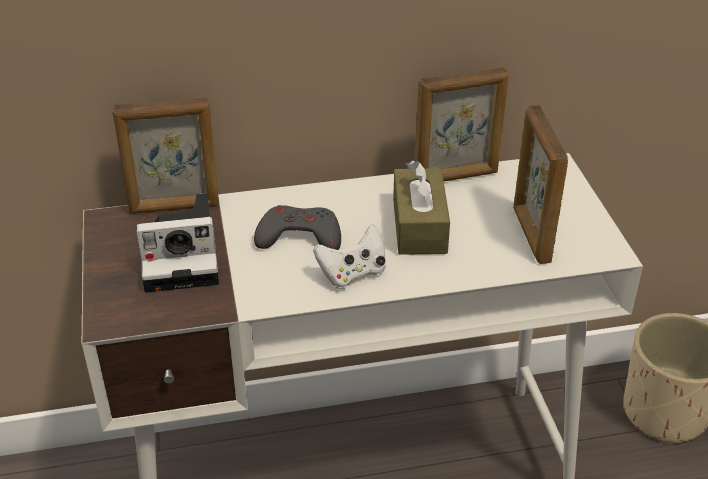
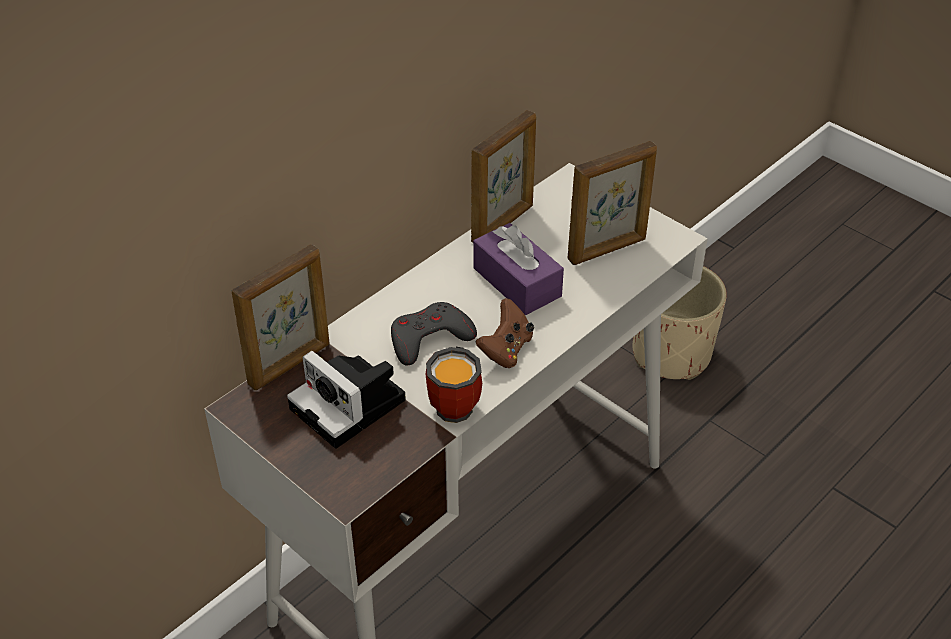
camera: 35 degrees left, 5 degrees up
camera [137,193,219,293] -> camera turned 90 degrees clockwise [287,351,406,449]
white game controller [313,224,386,289] -> brown game controller [476,298,534,368]
brown tissue box [393,161,450,255] -> purple tissue box [473,223,564,315]
picture frame [513,105,568,264] -> picture frame turned 75 degrees counterclockwise [567,141,657,265]
none -> mug [426,347,482,423]

